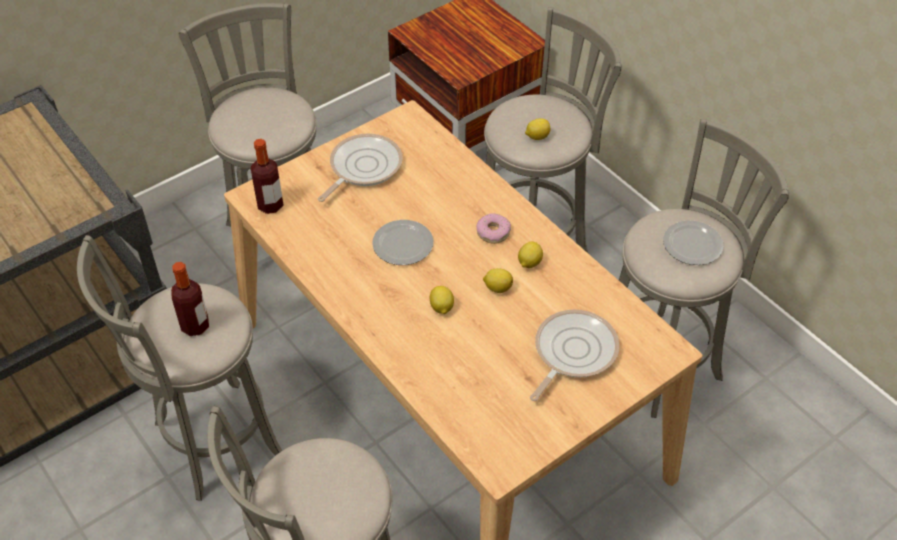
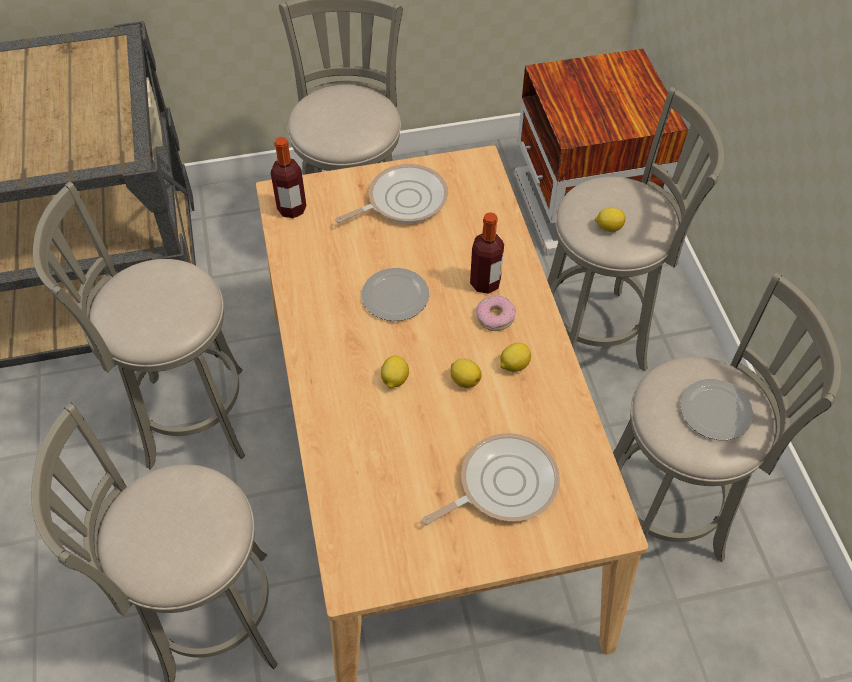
camera: 25 degrees right, 5 degrees up
bottle [171,262,209,336] -> bottle moved to [470,212,504,294]

